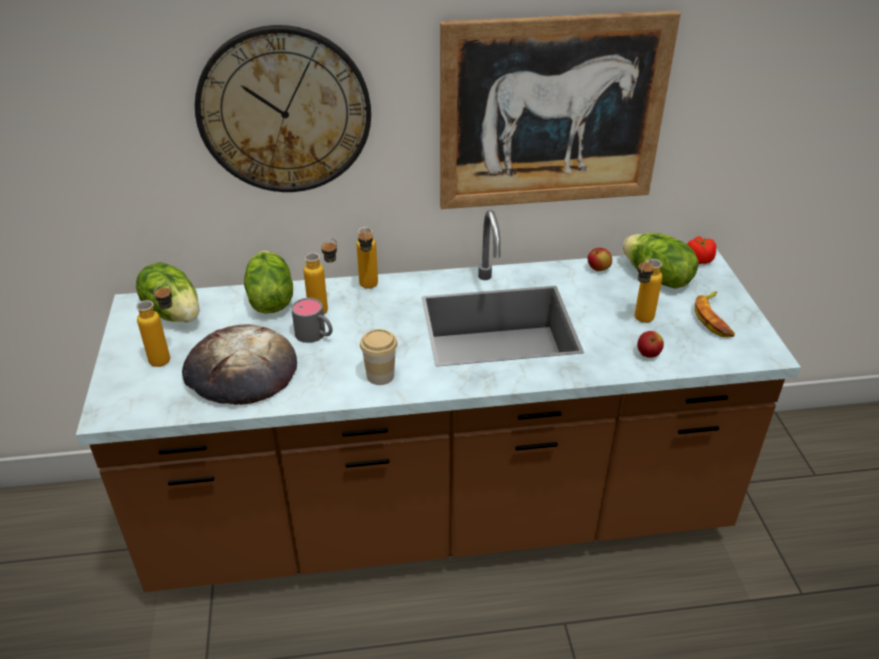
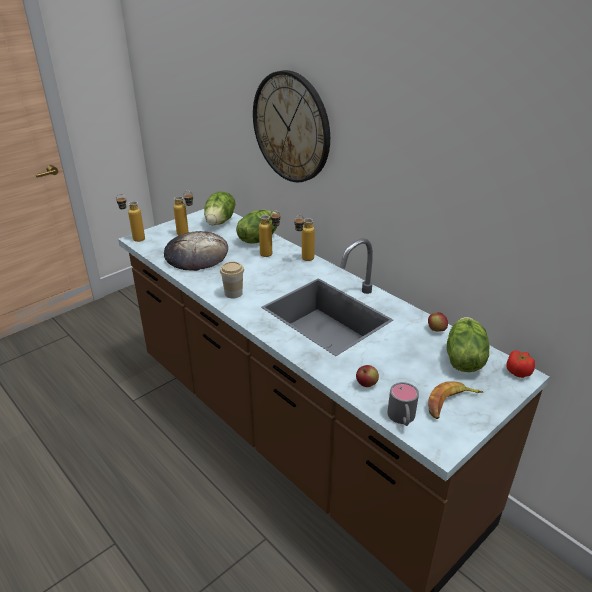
camera: 55 degrees right, 5 degrees down
grey mug [291,298,333,343] -> grey mug moved to [387,382,419,426]
picture [440,11,681,209] -> none
bottle [634,258,663,323] -> bottle moved to [116,194,145,242]

